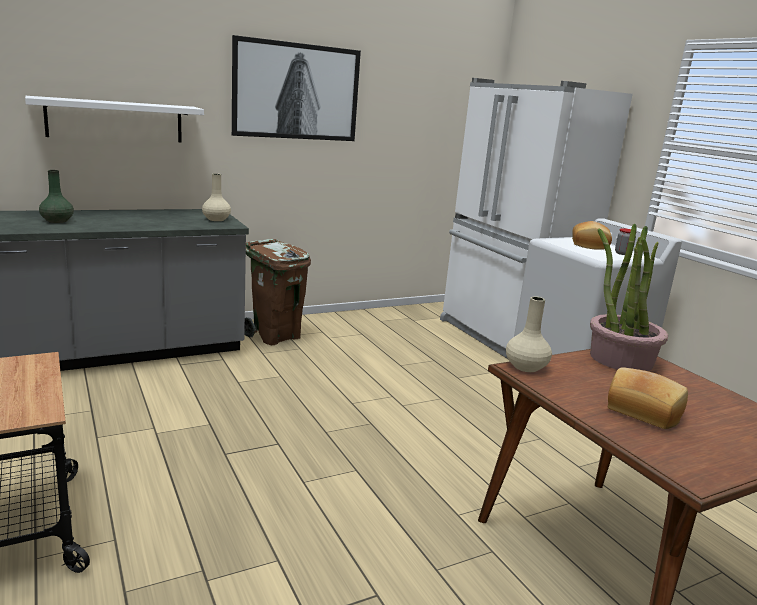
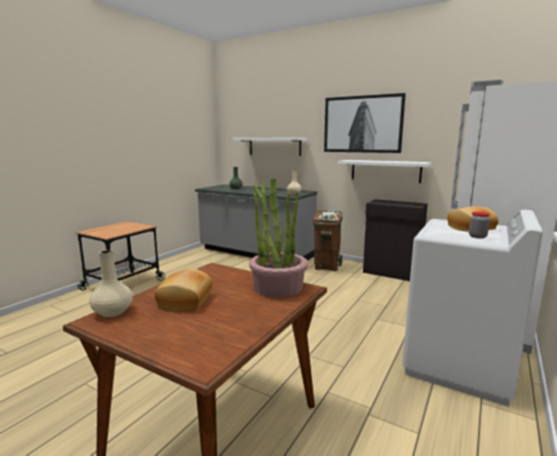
camera: 60 degrees right, 5 degrees down
beige vase [506,296,552,372] -> beige vase moved to [89,250,133,317]
none -> white shelf [338,160,431,183]
none -> black cabinet [363,199,428,281]

